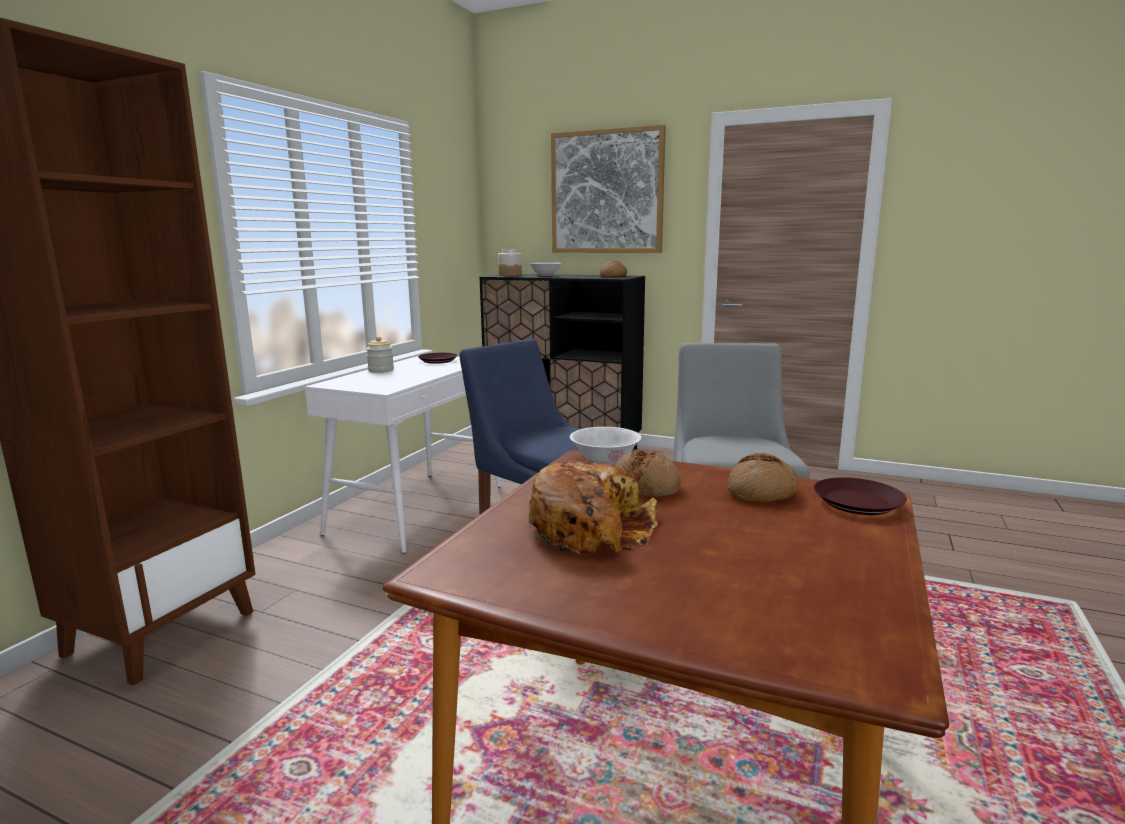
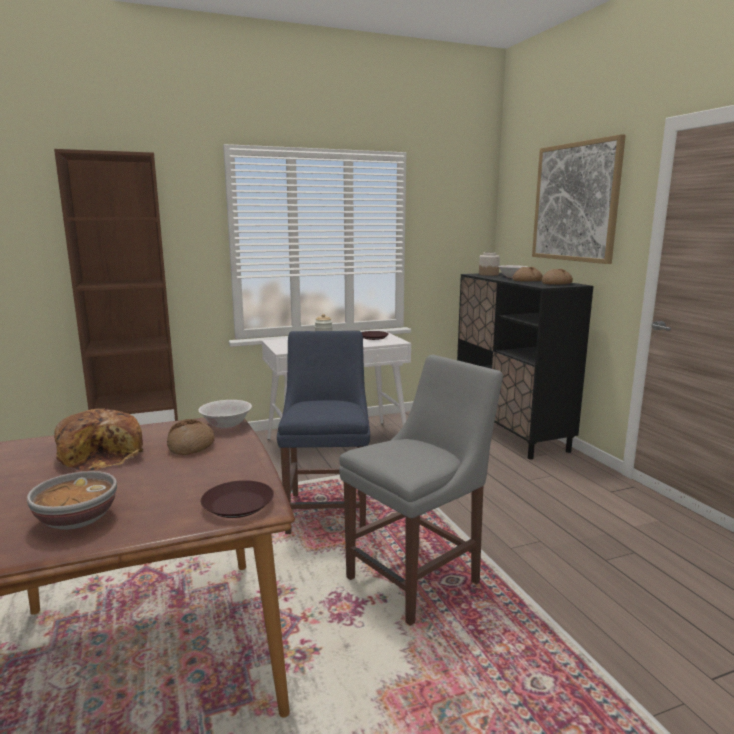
camera: 45 degrees right, 0 degrees up
bread [727,453,799,502] -> bread moved to [513,267,543,282]
none -> bowl [27,471,117,530]

